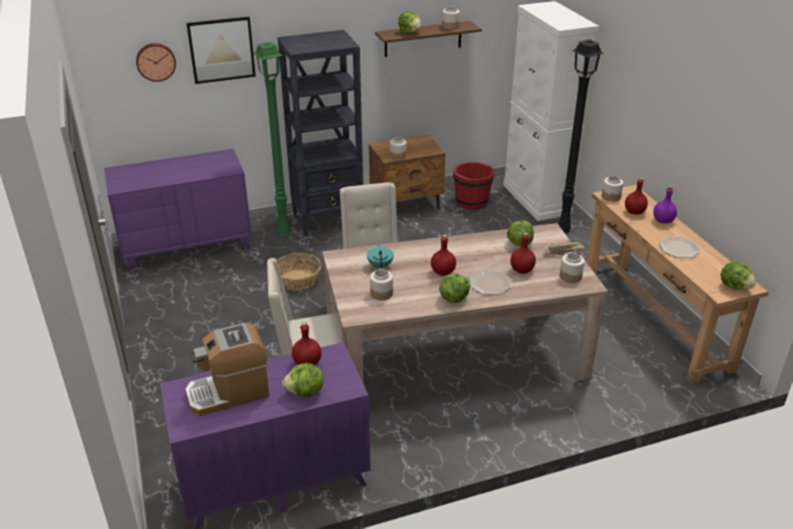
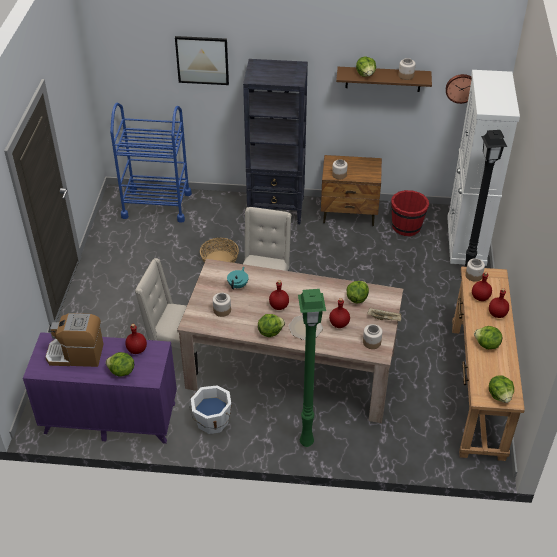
camera: 25 degrees right, 10 degrees up
purple dresser [104,149,252,272] -> blue cart [110,103,192,223]
wall clock [136,43,176,82] -> wall clock moved to [446,74,472,104]
green floor lamp [254,42,291,236] -> green floor lamp moved to [298,289,326,447]
purple bottle [653,186,677,224] -> red bottle [489,288,509,318]
plate [659,237,701,258] -> lettuce [474,326,502,349]
none -> white bucket [189,385,231,434]

